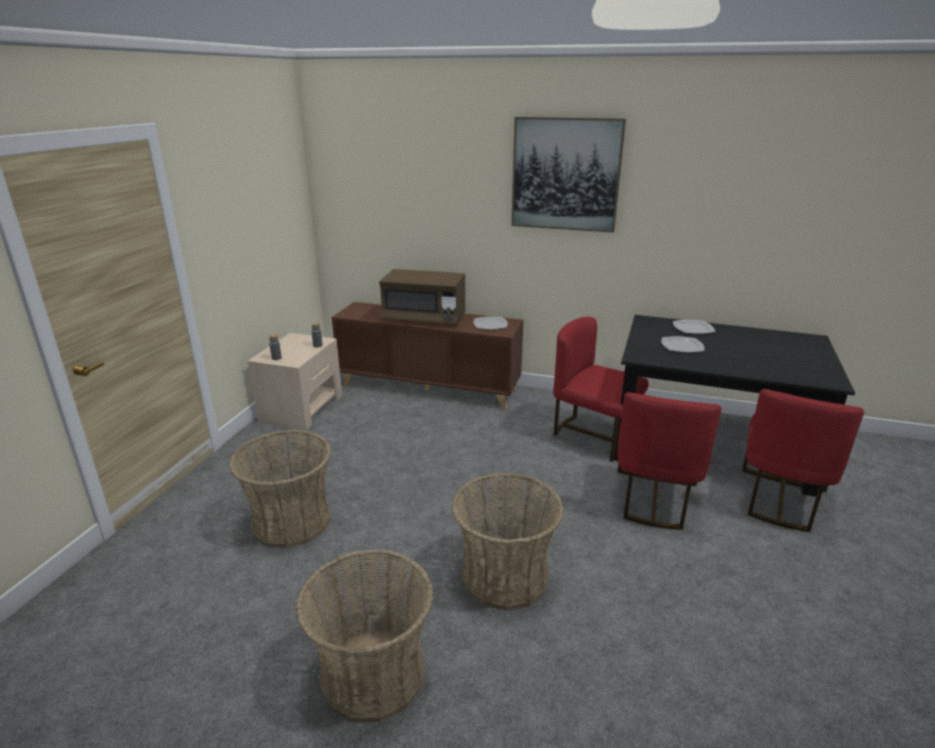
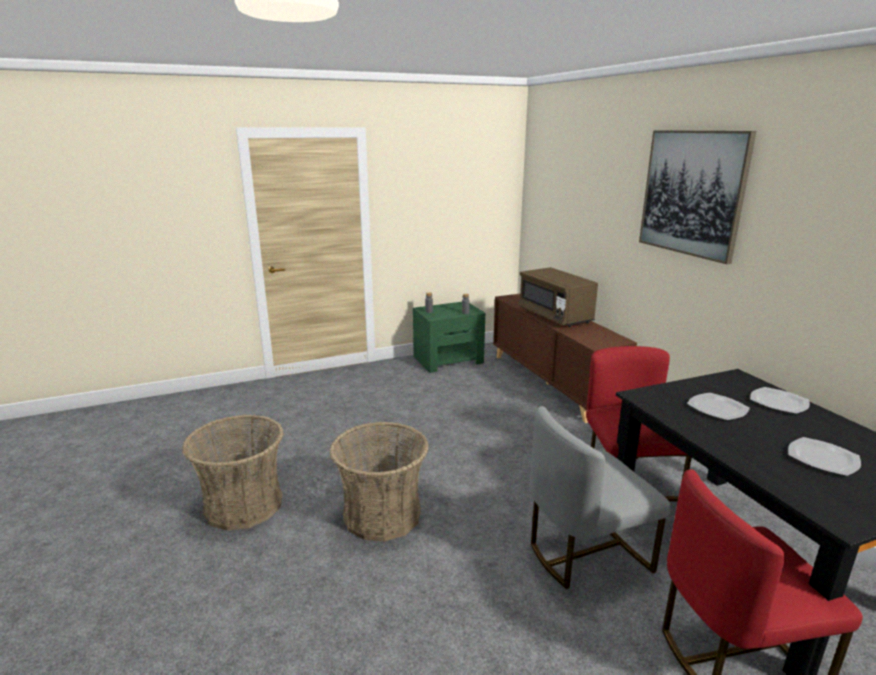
camera: 50 degrees right, 5 degrees down
basket [229,430,332,548] -> none
beige nightstand [248,333,342,430] -> green nightstand [413,302,485,373]
plate [473,317,508,329] -> plate moved to [788,437,861,476]
red chair [617,392,722,530] -> grey chair [530,406,671,589]

